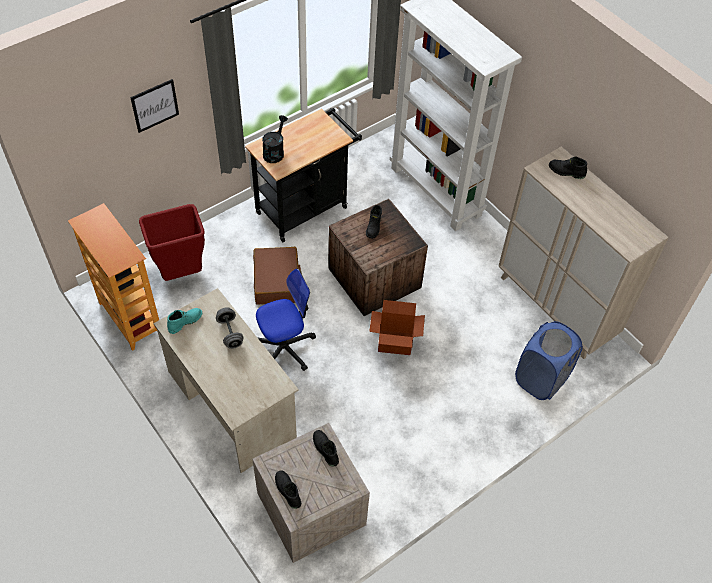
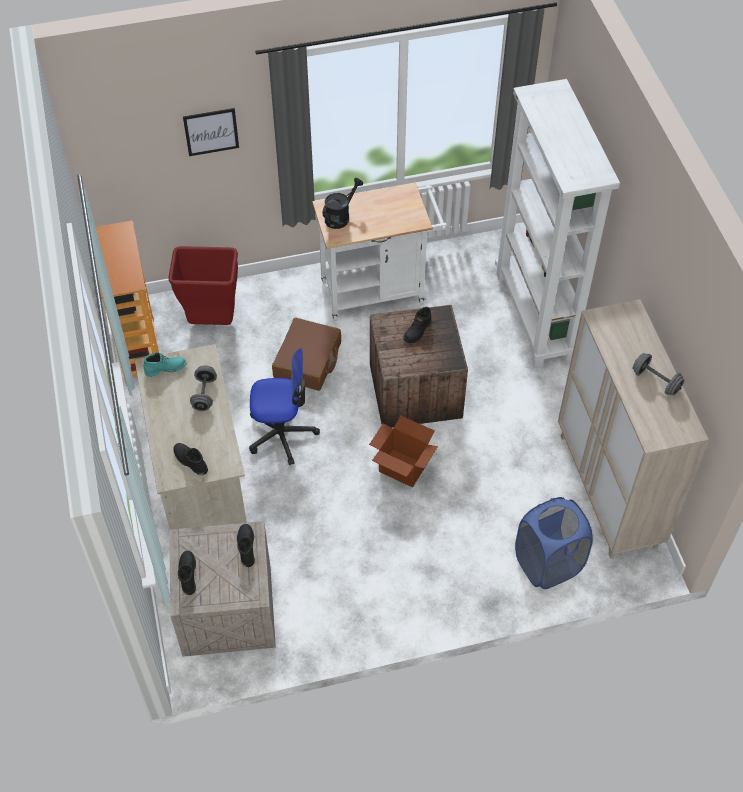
camera: 25 degrees right, 0 degrees up
black cart [245,108,362,242] -> white cart [312,183,447,321]
black boot [549,156,587,179] -> black boot moved to [173,443,208,475]
none -> grey dumbbell [633,353,684,395]

